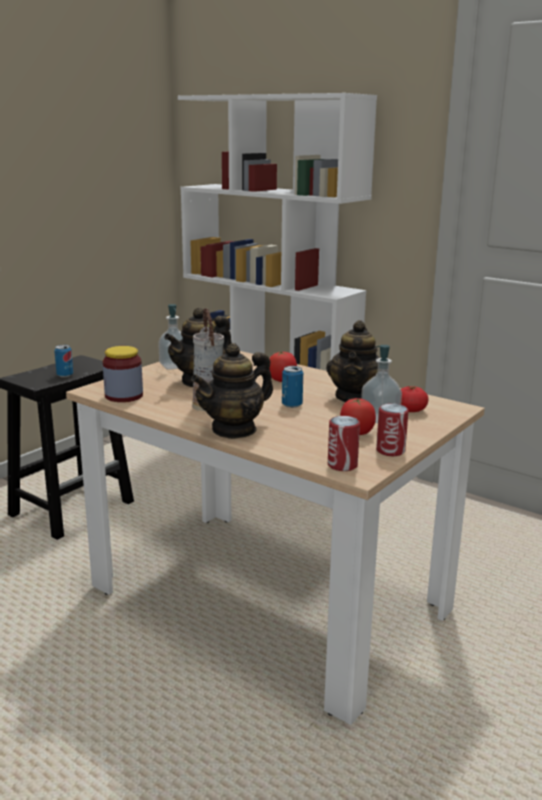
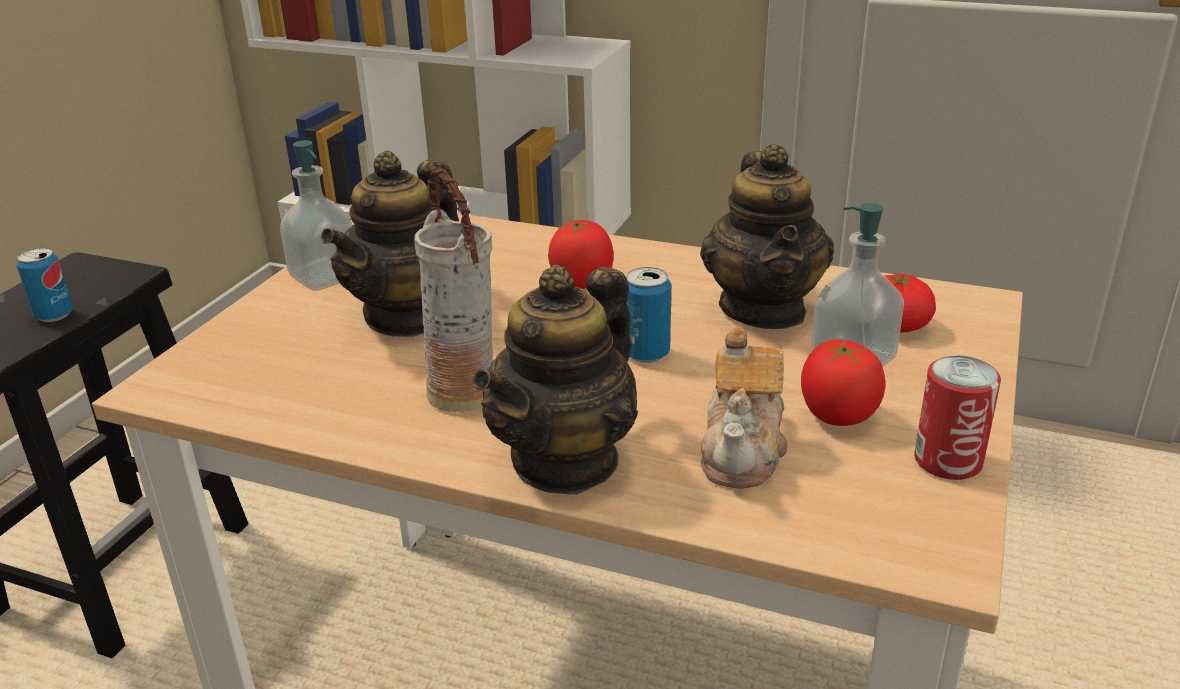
camera: 15 degrees left, 10 degrees up
jar [103,346,143,402] -> none
can [328,416,360,471] -> none
none -> teapot [701,327,788,489]

